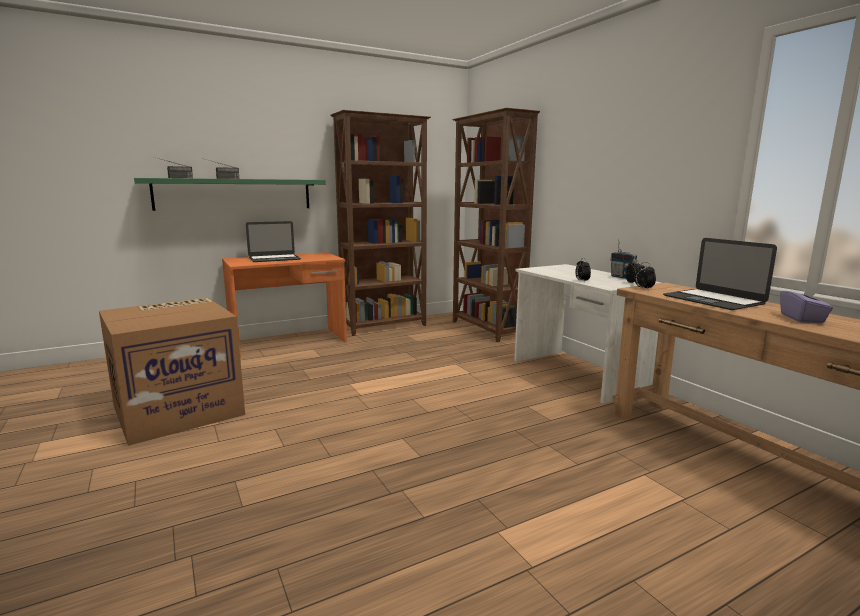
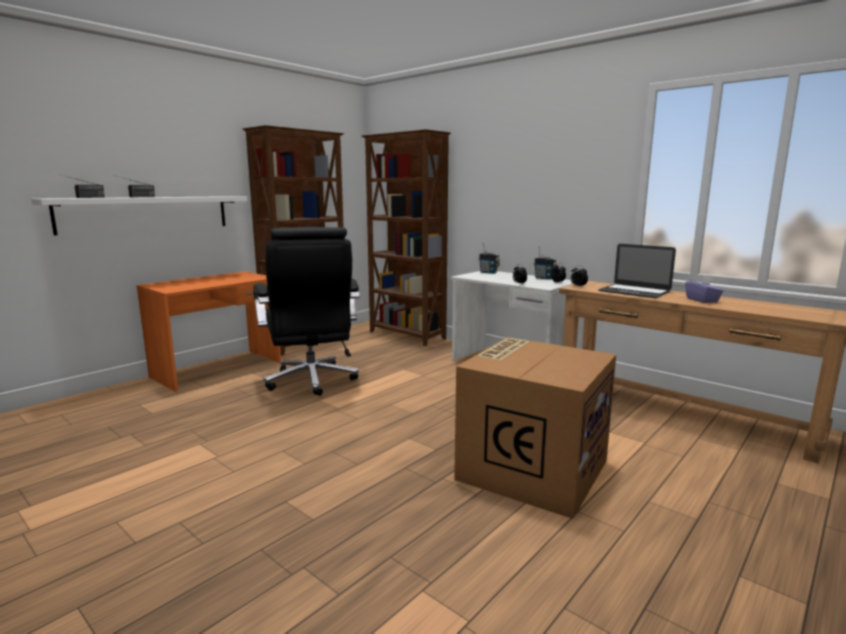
camera: 20 degrees left, 0 degrees up
cardboard box [99,298,245,446] -> cardboard box moved to [454,337,616,519]
green shelf [134,178,326,211] -> white shelf [31,196,247,235]
laptop [246,221,301,262] -> none
none -> black office chair [253,227,360,396]
none -> radio [478,243,500,274]

